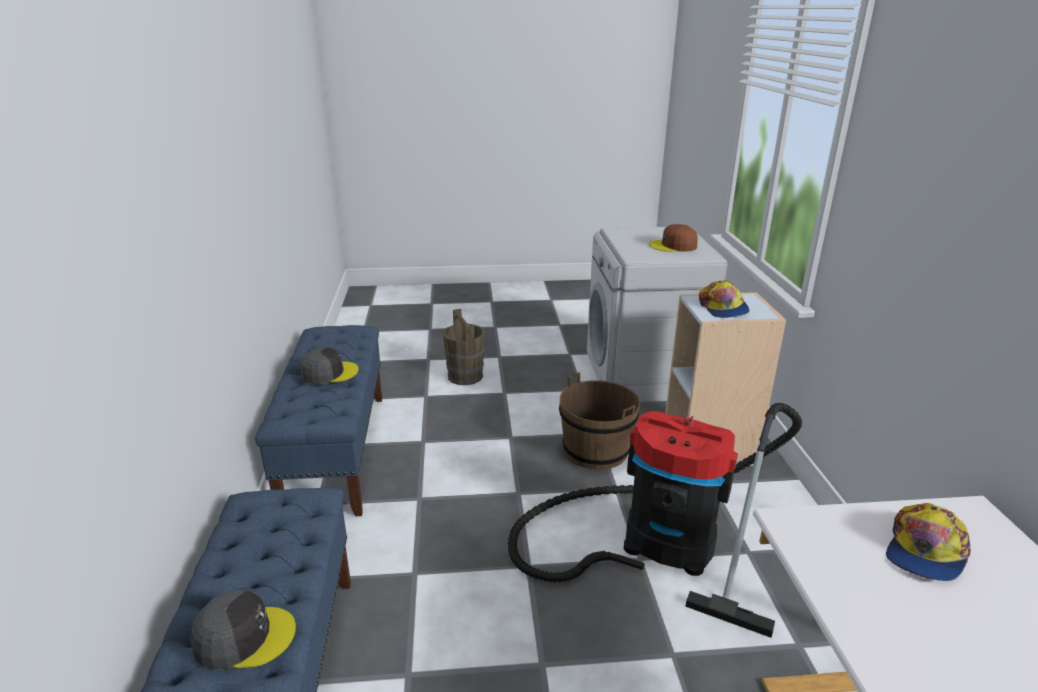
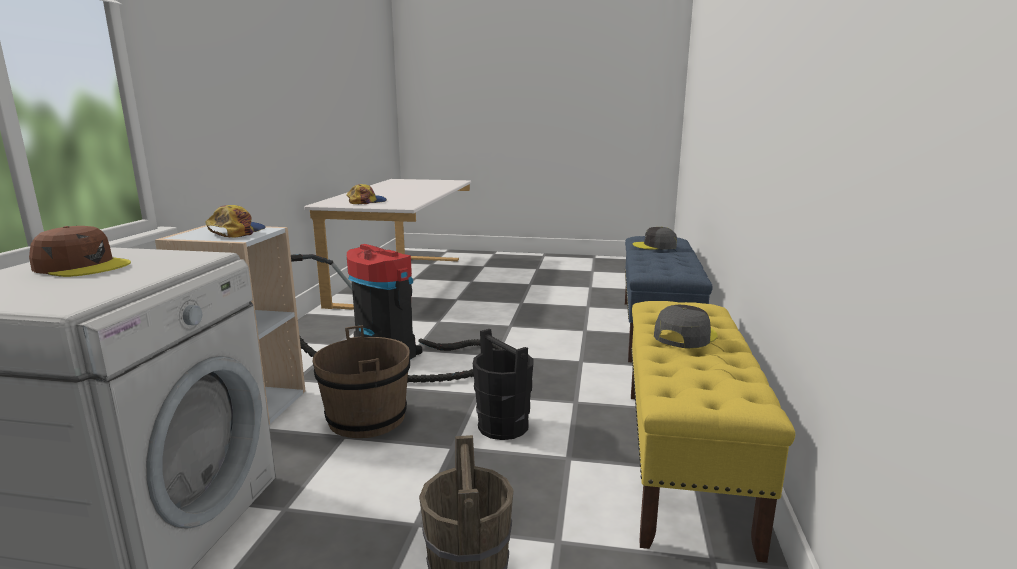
camera: 165 degrees left, 10 degrees down
blue bench [255,325,382,516] -> yellow bench [631,301,795,563]
grey cap [300,347,359,384] -> grey cap turned 135 degrees clockwise [654,305,718,349]
none -> black bucket [473,329,533,440]

